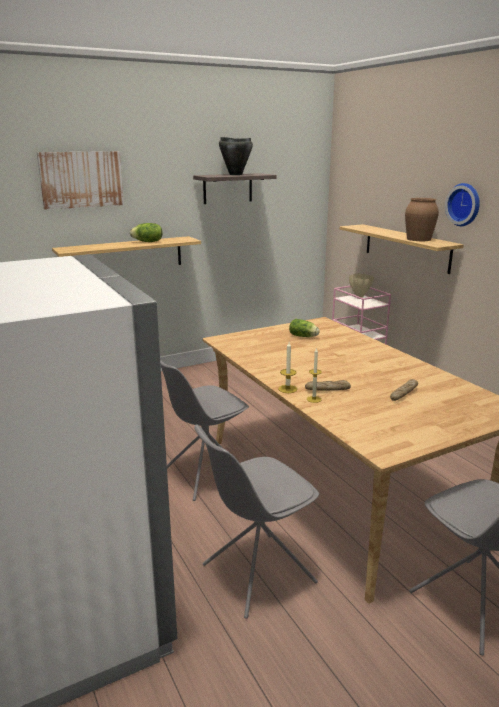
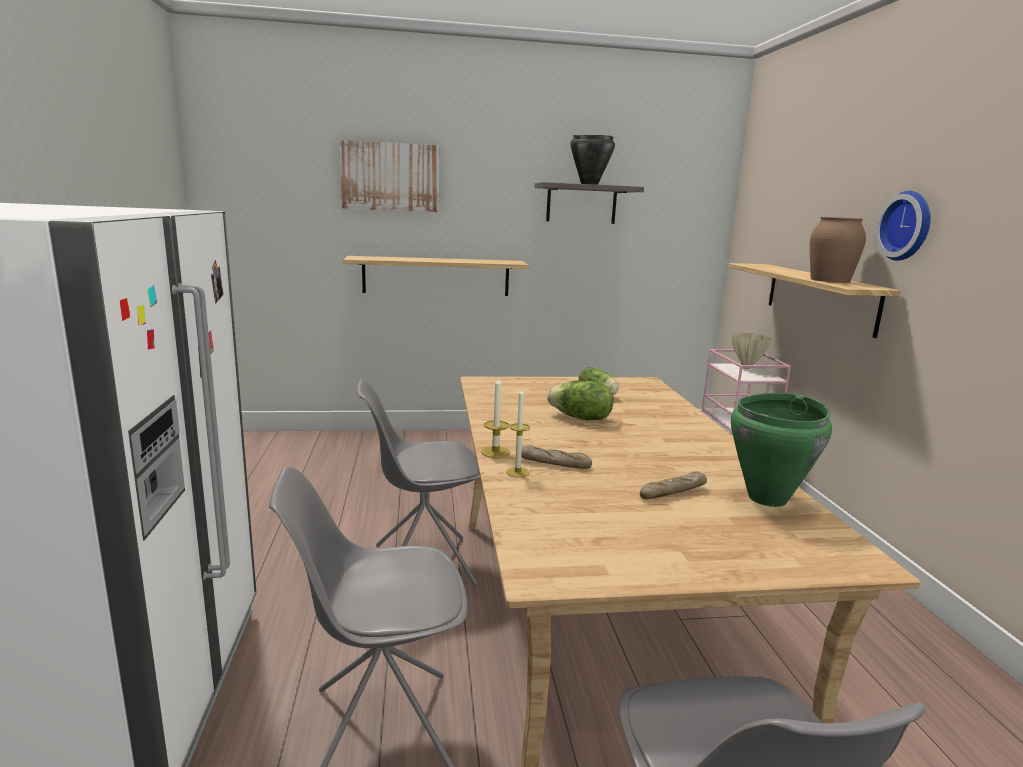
camera: 20 degrees right, 5 degrees down
lettuce [130,223,162,242] -> lettuce moved to [547,381,614,420]
none -> green cooking pot [731,393,832,507]

